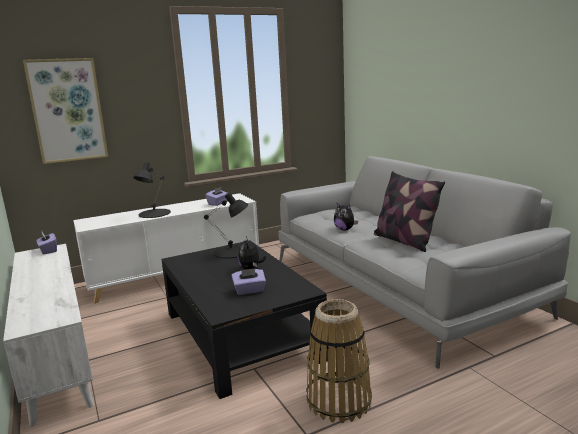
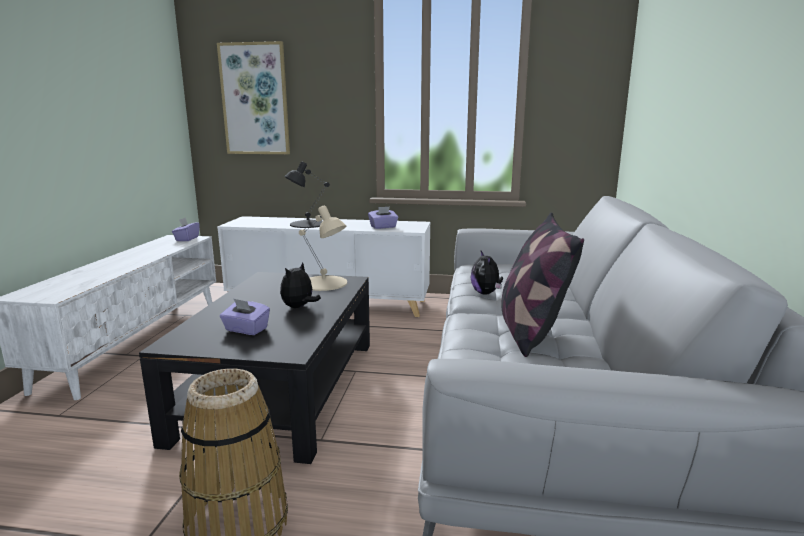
camera: 35 degrees right, 0 degrees up
black table lamp [204,193,248,259] -> beige table lamp [299,206,347,291]

